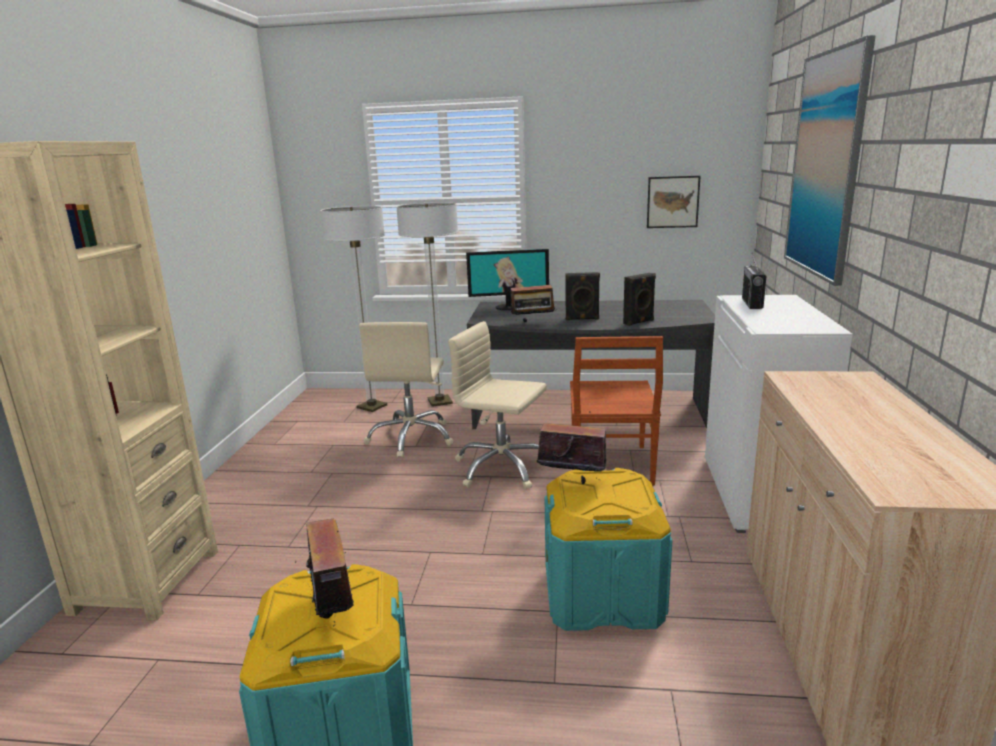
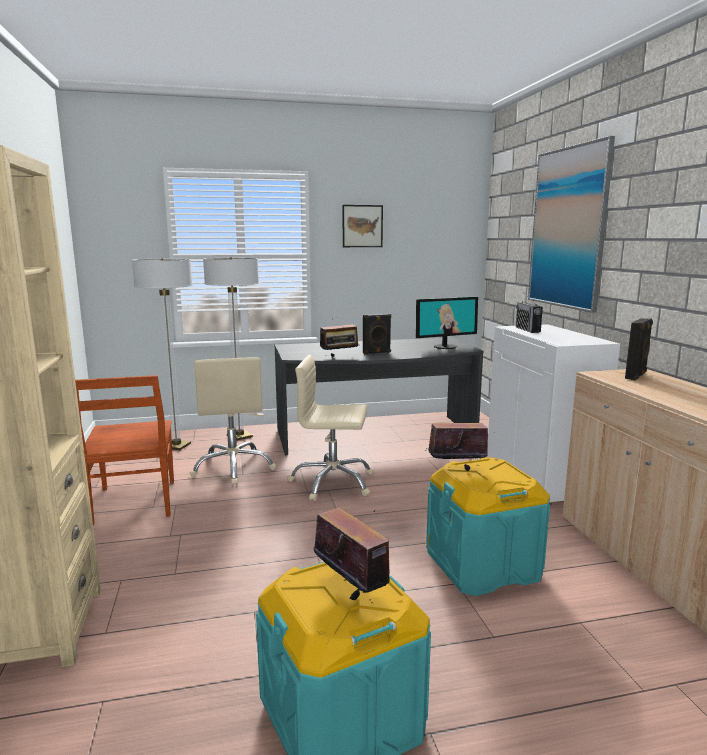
camera: 20 degrees left, 5 degrees down
monitor [466,249,549,310] -> monitor moved to [416,297,478,349]
brown chair [570,336,663,485] -> brown chair moved to [75,375,174,525]
black speaker [623,273,656,326] -> black speaker moved to [625,318,653,381]
picture [647,176,700,228] -> picture moved to [343,205,383,247]

